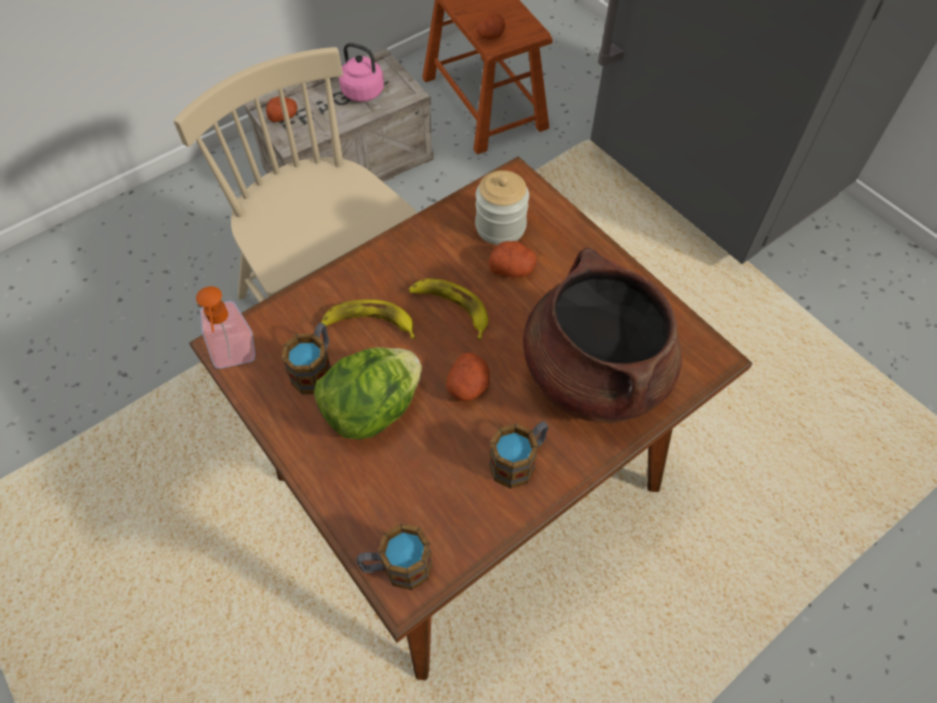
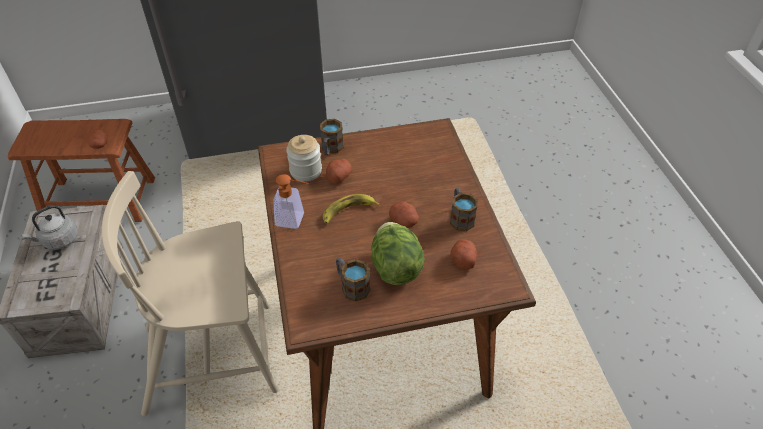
camera: 65 degrees left, 10 degrees down
soap dispenser [196,286,255,369] -> soap dispenser moved to [273,174,308,229]
potato [266,96,297,122] -> potato moved to [450,239,477,270]
banana [321,300,415,339] -> none
pink kettle [339,43,384,102] -> grey kettle [22,205,78,250]
mug [356,523,433,590] -> mug moved to [320,119,344,155]
brown cooking pot [523,247,682,423] -> none

